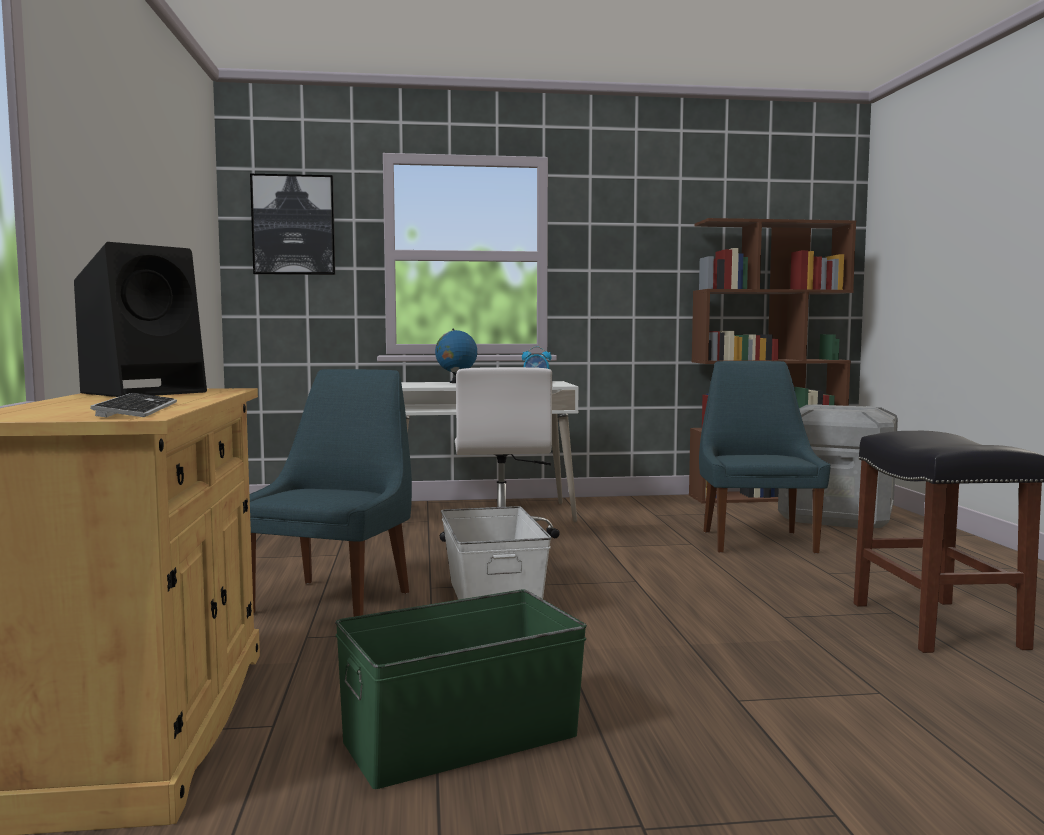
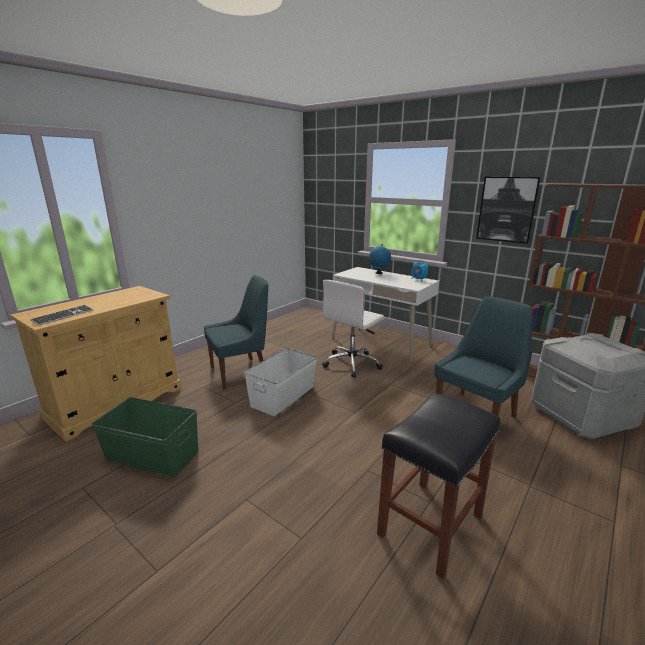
camera: 45 degrees right, 15 degrees up
black speaker [74,242,207,397] -> none
picture [250,174,335,275] -> picture moved to [476,177,541,244]

